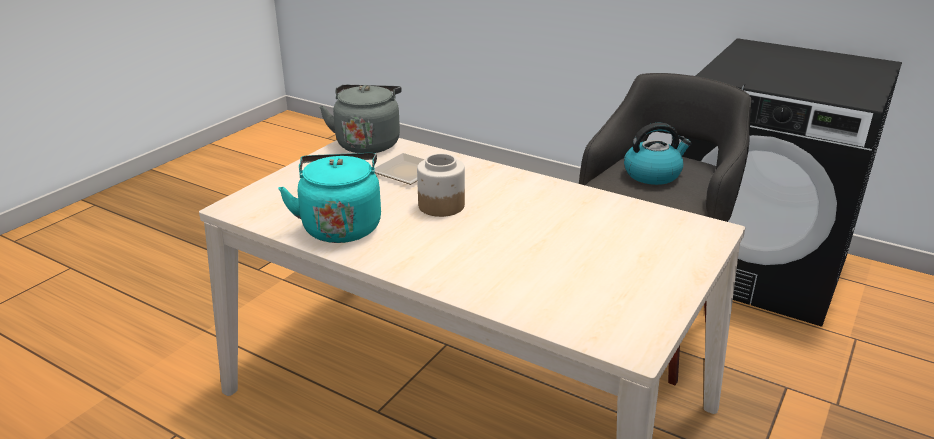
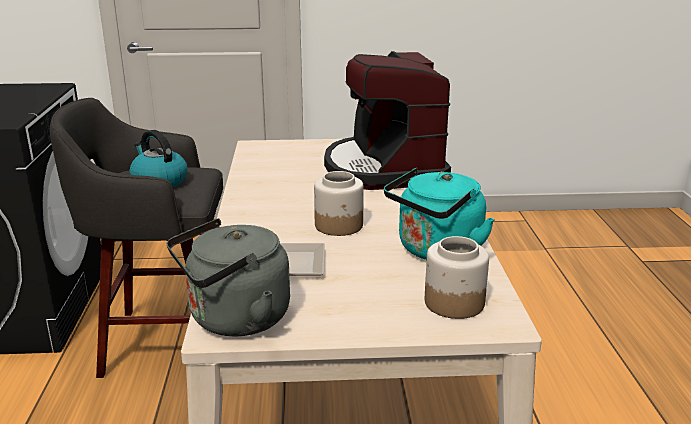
camera: 125 degrees left, 5 degrees down
none -> coffee machine [324,51,451,190]
none -> jar [425,236,489,319]

